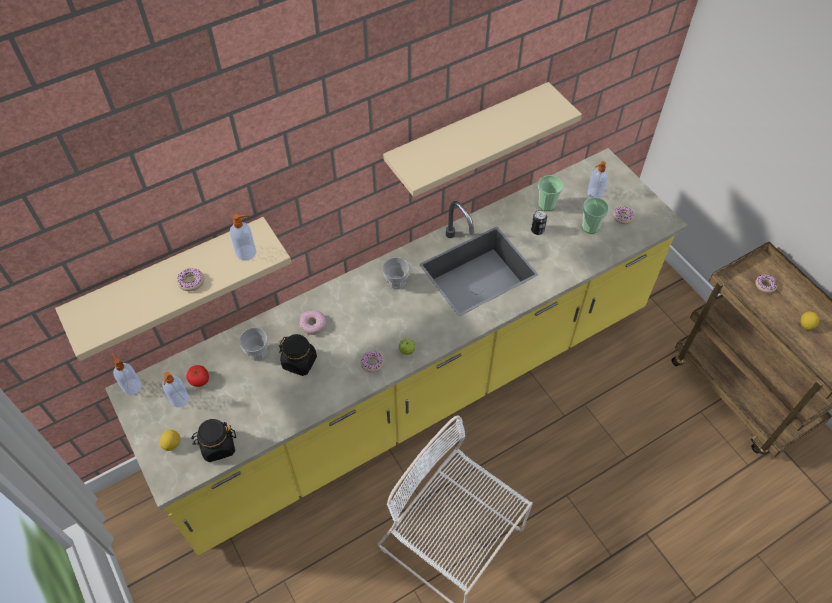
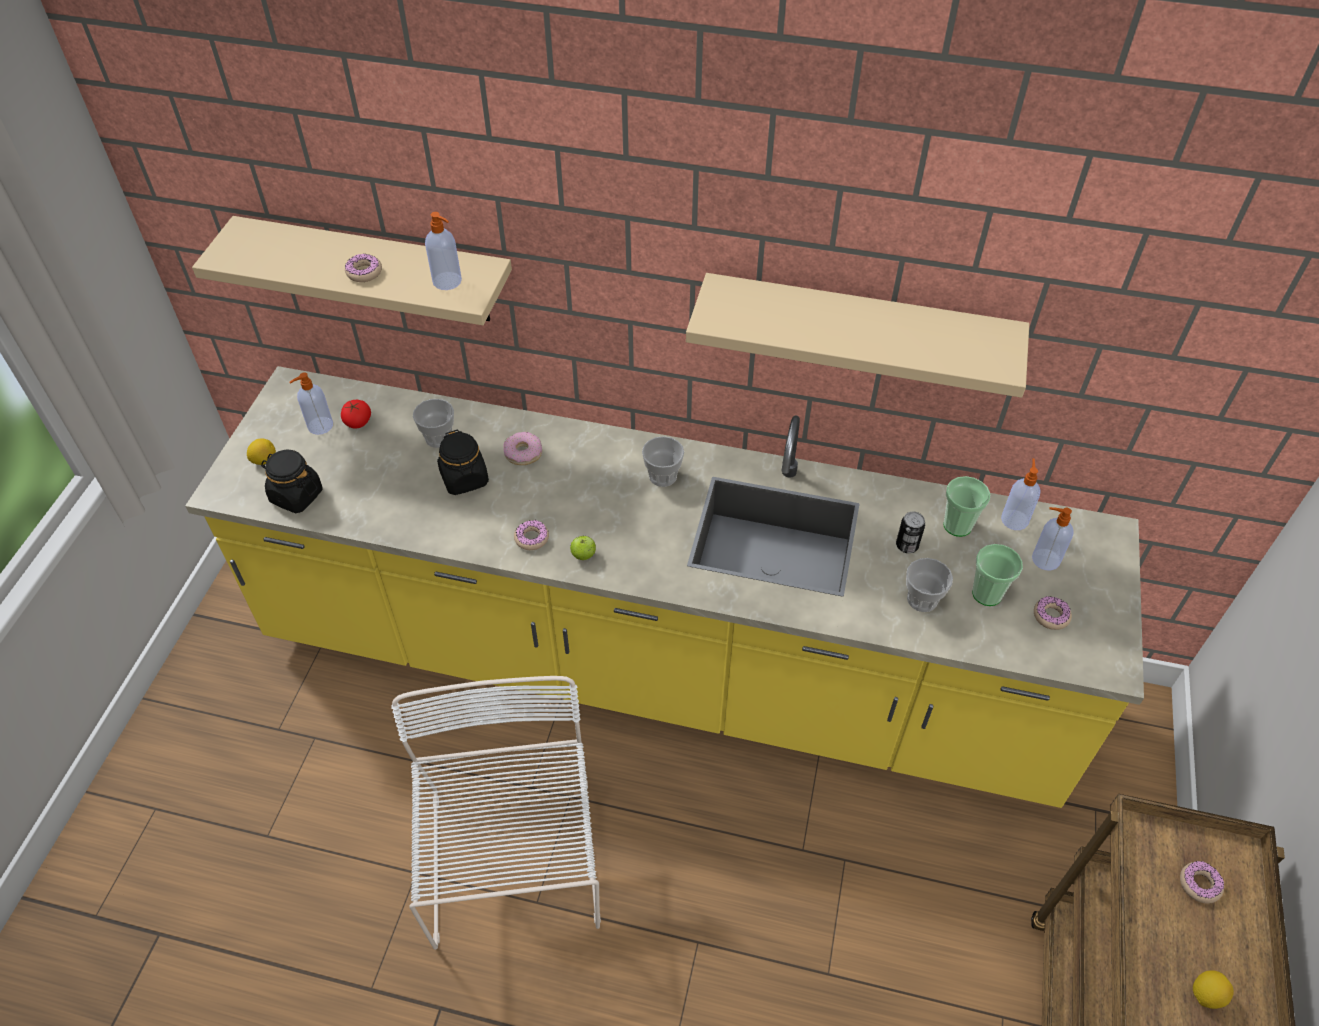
camera: 45 degrees right, 5 degrees down
soap dispenser [112,353,142,395] -> soap dispenser moved to [1001,458,1040,530]
none -> cup [906,558,953,612]

